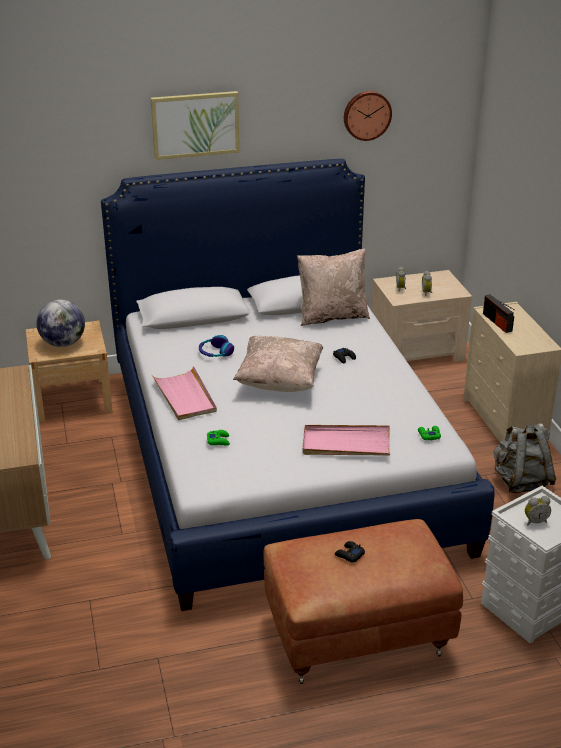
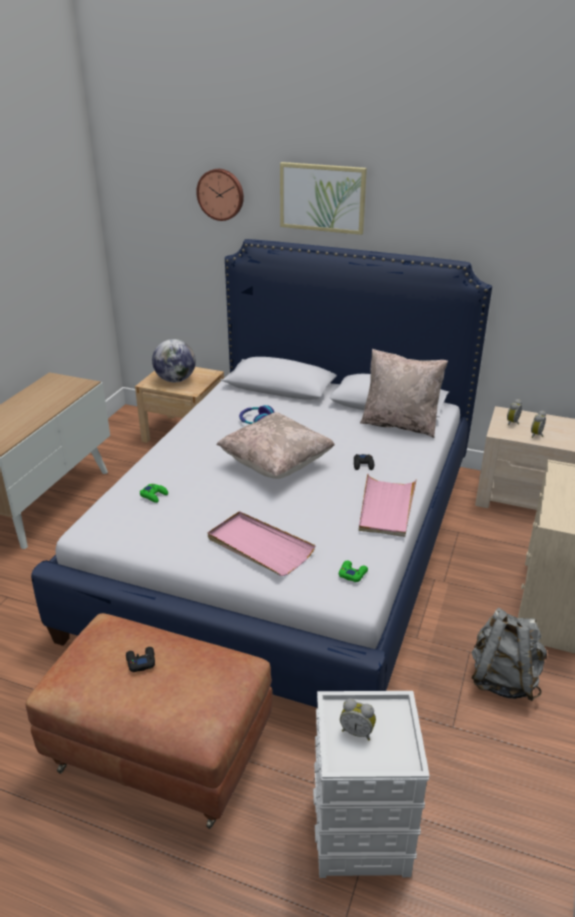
camera: 35 degrees right, 0 degrees up
pink tray [152,366,217,420] -> pink tray moved to [359,473,417,537]
wall clock [344,91,392,141] -> wall clock moved to [196,169,244,221]
radio [483,294,515,333] -> none

